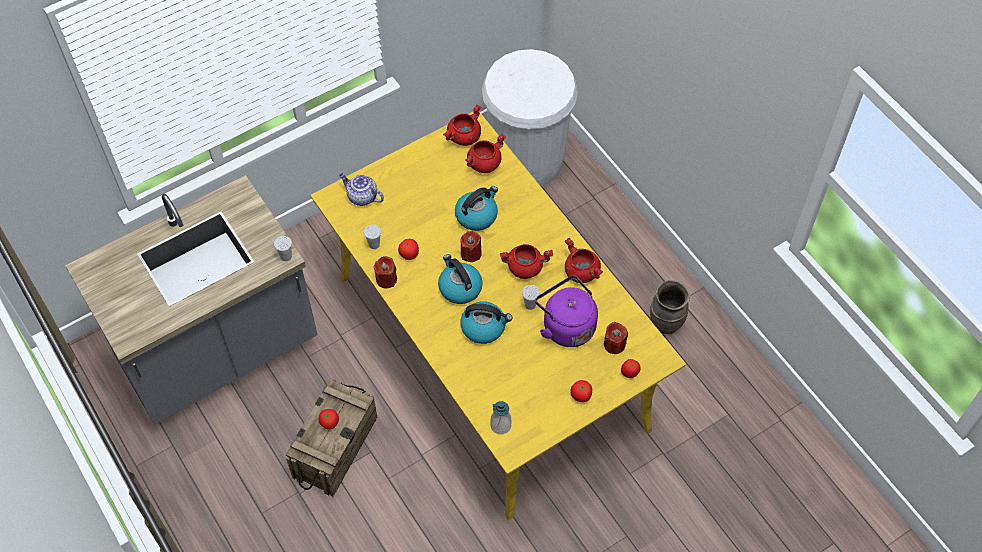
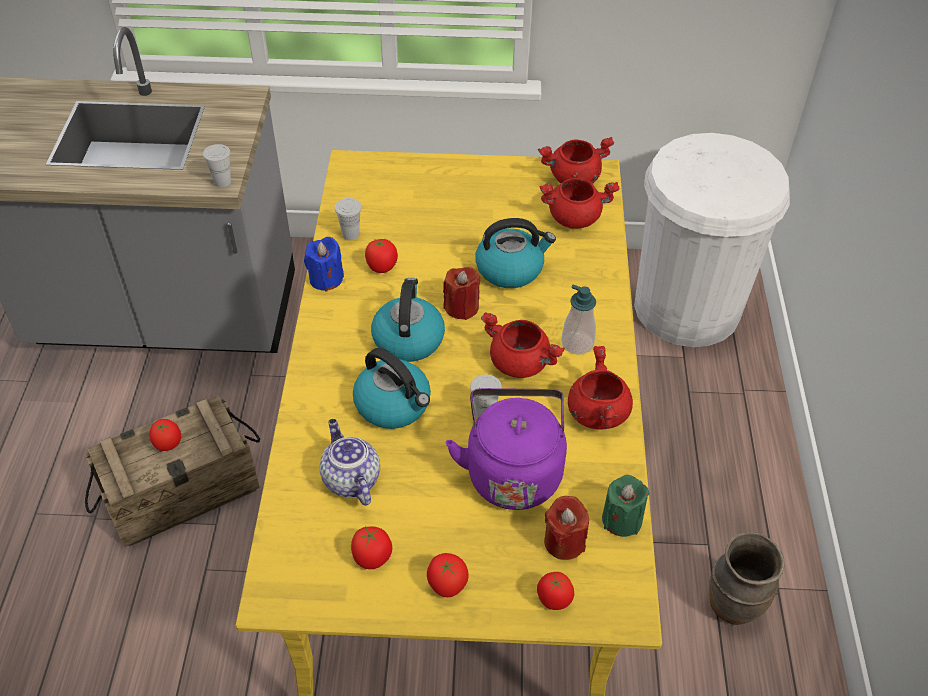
camera: 35 degrees right, 10 degrees down
teapot [339,173,384,206] -> teapot moved to [320,419,380,506]
red candle [374,256,397,289] -> blue candle [304,237,344,292]
soap dispenser [490,401,511,434] -> soap dispenser moved to [562,285,596,355]
none -> tomato [351,526,392,569]
none -> green candle [602,475,650,537]

